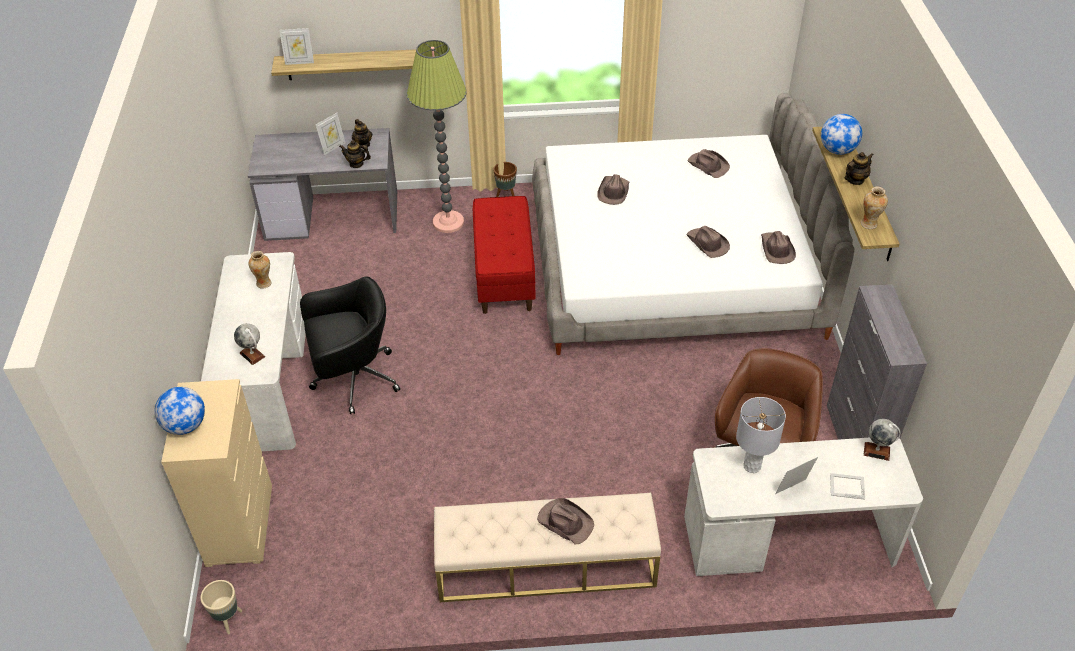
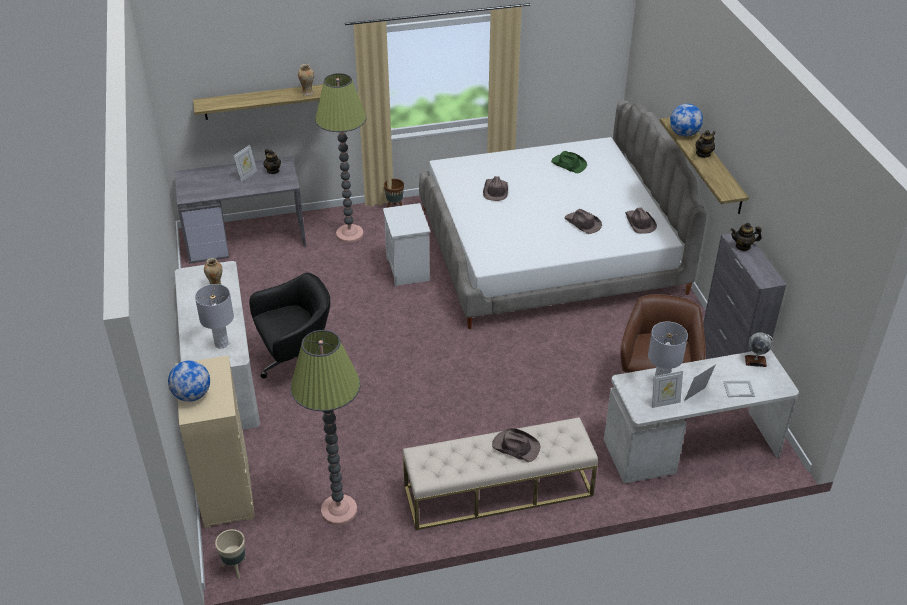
camera: 10 degrees left, 5 degrees down
globe [234,323,265,365] -> grey table lamp [195,284,234,349]
picture frame [279,28,314,65] -> picture frame moved to [652,371,683,408]
teapot [339,140,371,168] -> teapot moved to [731,223,762,251]
red bench [473,196,535,314] -> white nightstand [383,203,431,287]
brown hat [687,149,730,178] -> green hat [551,151,587,173]
vase [861,186,888,229] -> vase moved to [298,64,314,96]
none -> floor lamp [291,330,360,525]

